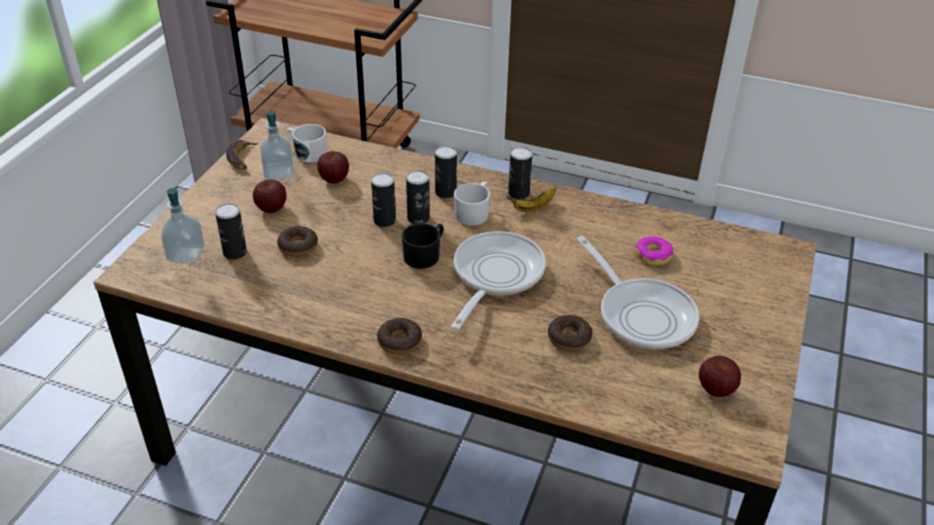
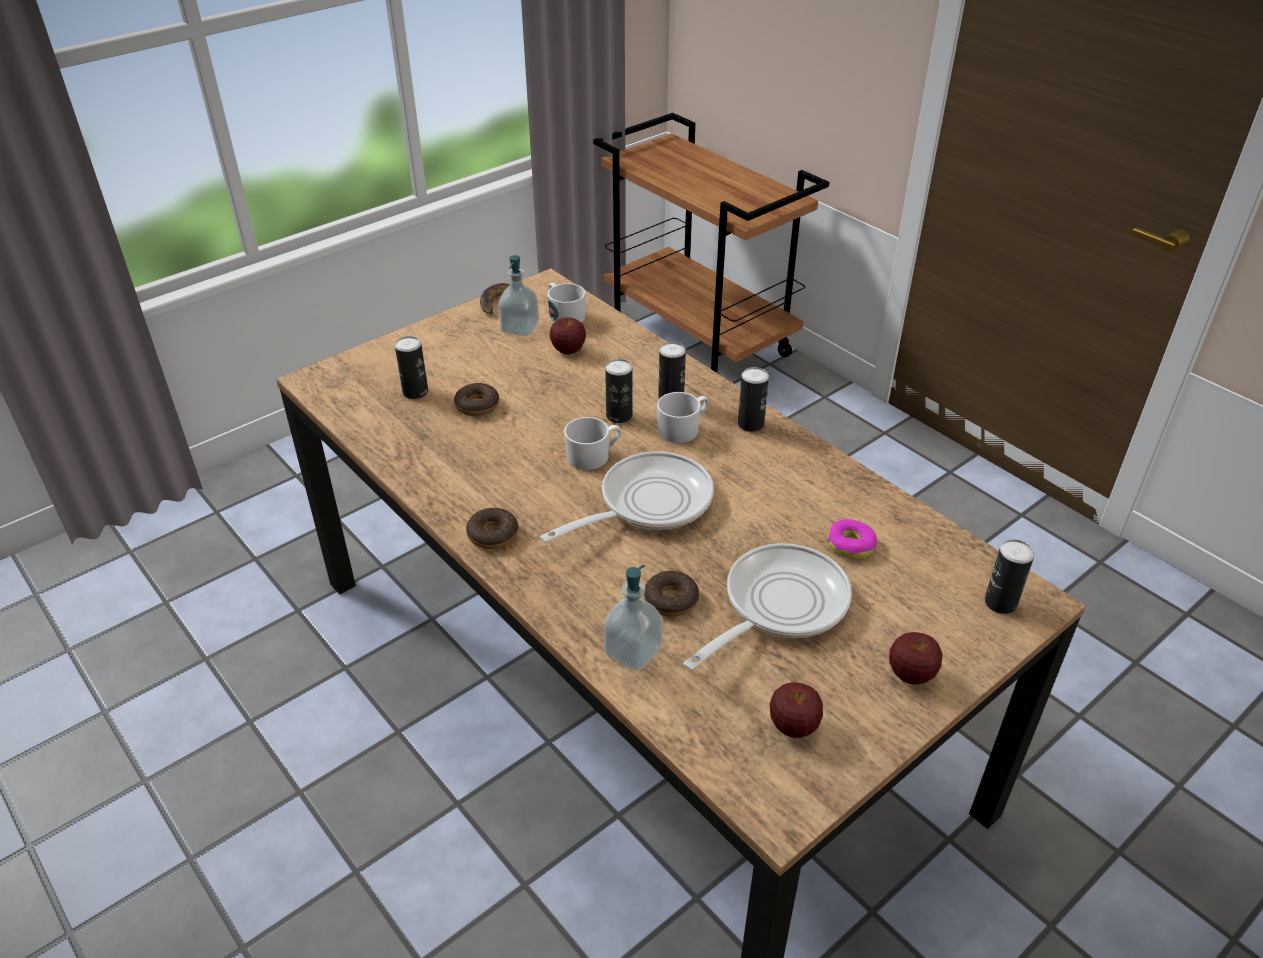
camera: 30 degrees right, 0 degrees up
soap dispenser [161,186,205,264] -> soap dispenser moved to [603,565,663,670]
apple [253,179,286,213] -> apple moved to [889,632,943,685]
can [371,173,396,227] -> can moved to [985,539,1034,614]
black mug [402,223,444,269] -> white mug [564,417,621,470]
banana [506,188,556,212] -> none
frying pan [577,236,699,349] -> frying pan turned 135 degrees counterclockwise [683,543,852,670]

